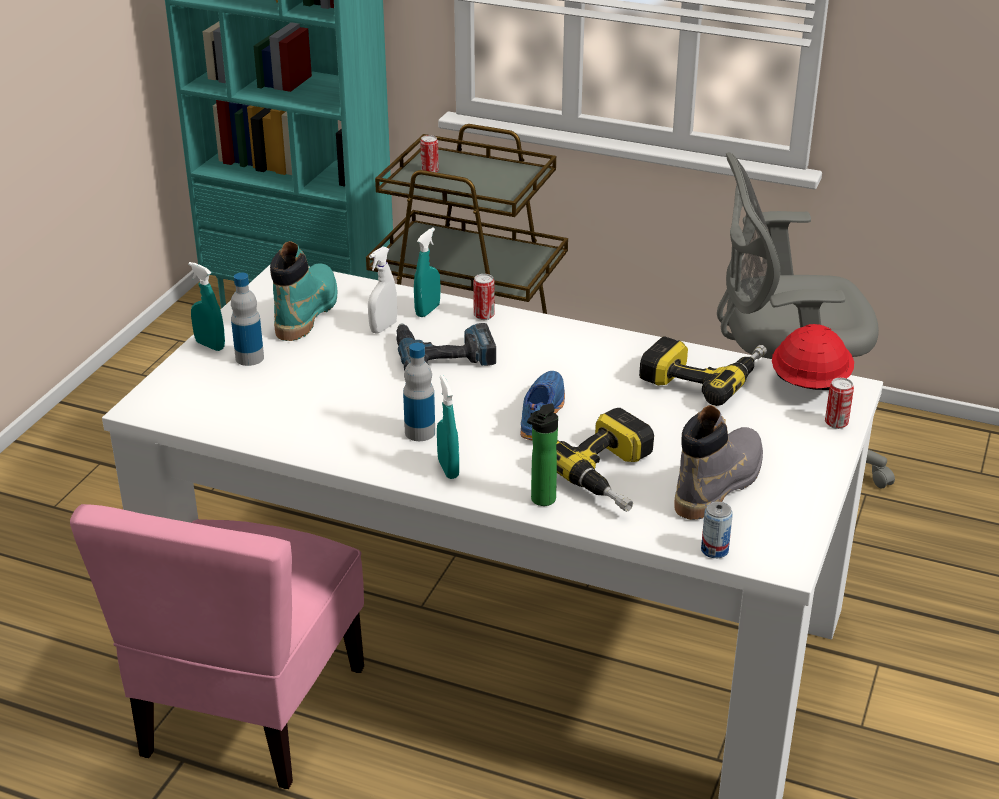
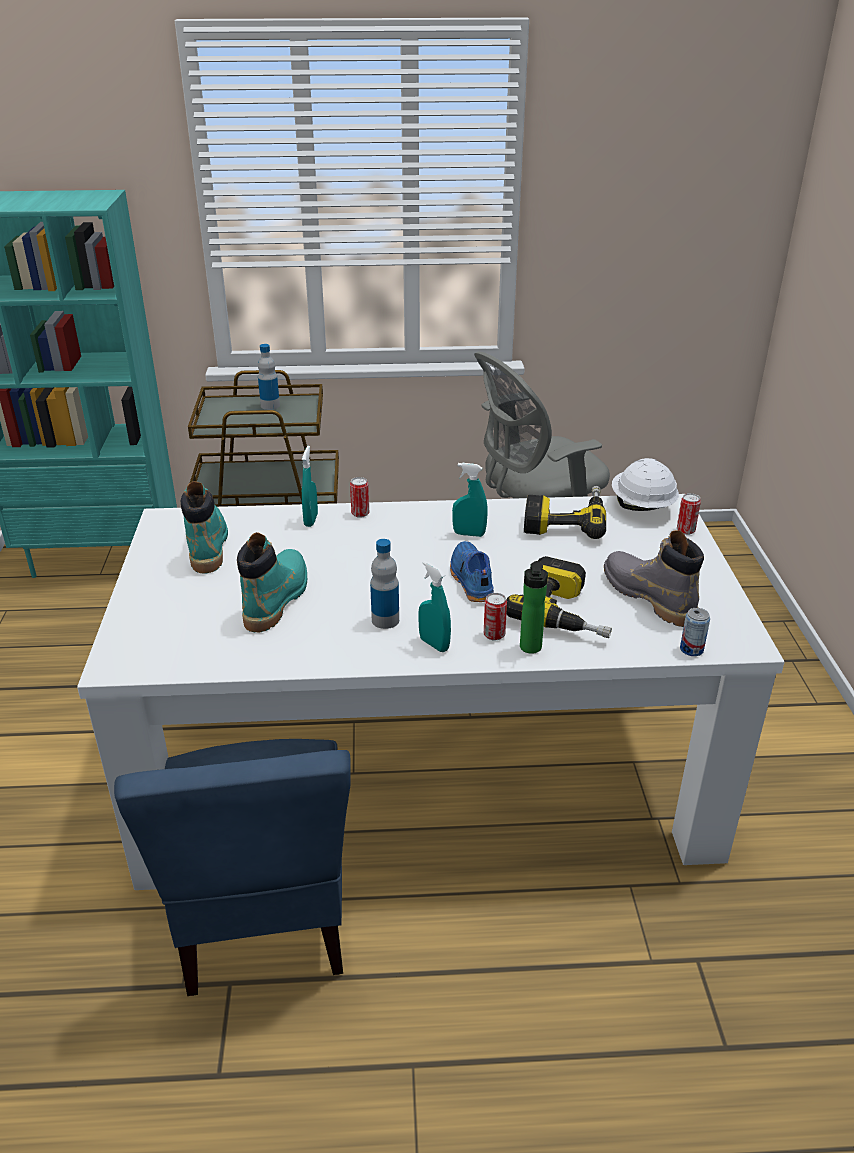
camera: 25 degrees left, 0 degrees up
pink chair [70,504,364,789] -> blue chair [114,739,351,996]
turquoise spray bottle [188,262,225,351] -> turquoise spray bottle moved to [452,463,488,537]
bottle [231,273,264,366] -> bottle moved to [258,344,280,410]
white spray bottle [368,246,397,334] -> none
power drill [396,323,496,371] -> none
can [420,135,439,173] -> can moved to [484,593,507,641]
grey boot [674,405,763,520] -> grey boot turned 45 degrees counterclockwise [604,530,704,627]
red hard hat [772,324,854,390] -> white hard hat [612,458,679,511]
none -> turquoise boot [237,532,307,632]

